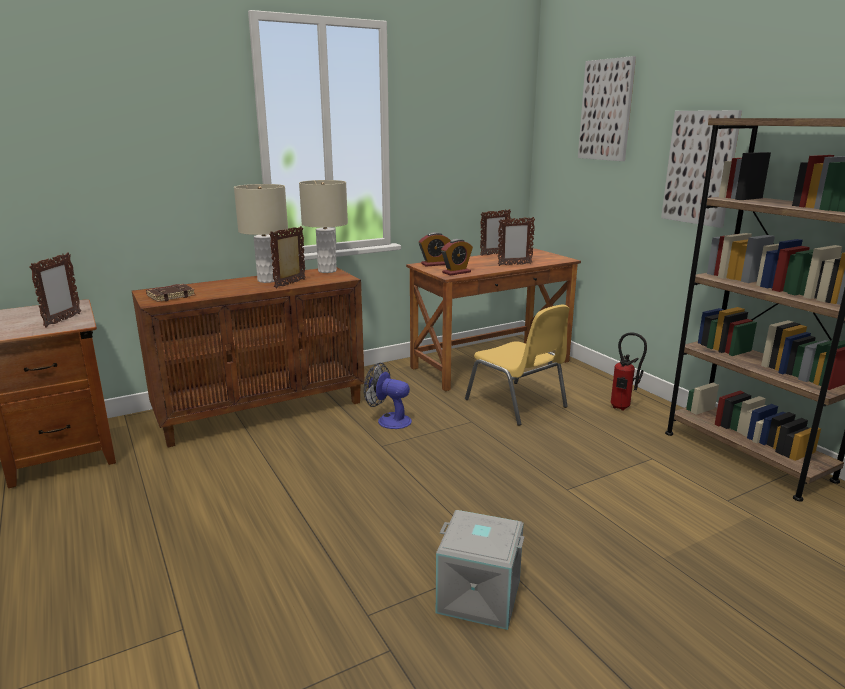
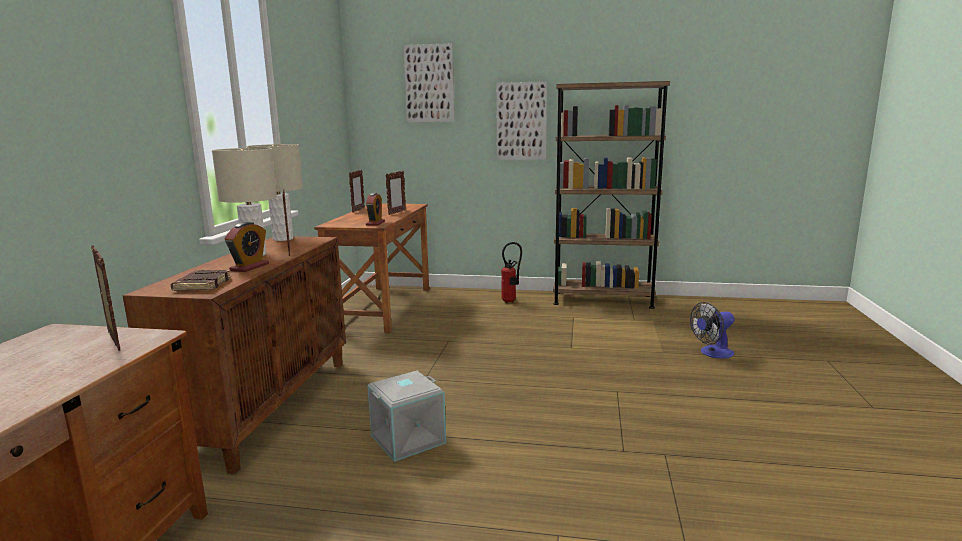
camera: 50 degrees left, 5 degrees down
fan [364,363,412,429] -> fan moved to [690,302,734,359]
alarm clock [419,232,451,266] -> alarm clock moved to [224,222,269,272]
grey storage box [436,510,524,630] -> grey storage box moved to [367,371,446,462]
yellow chair [465,305,569,426] -> none

